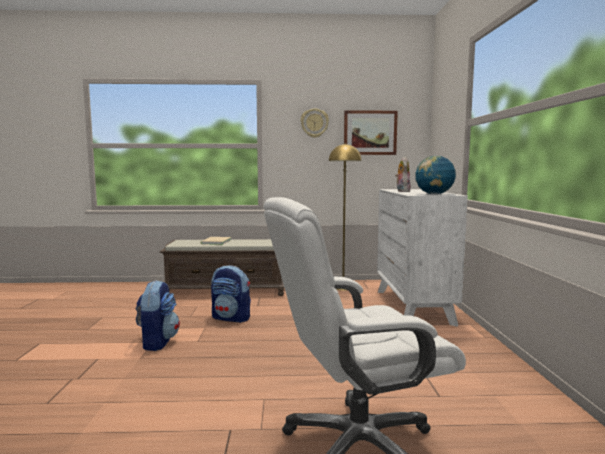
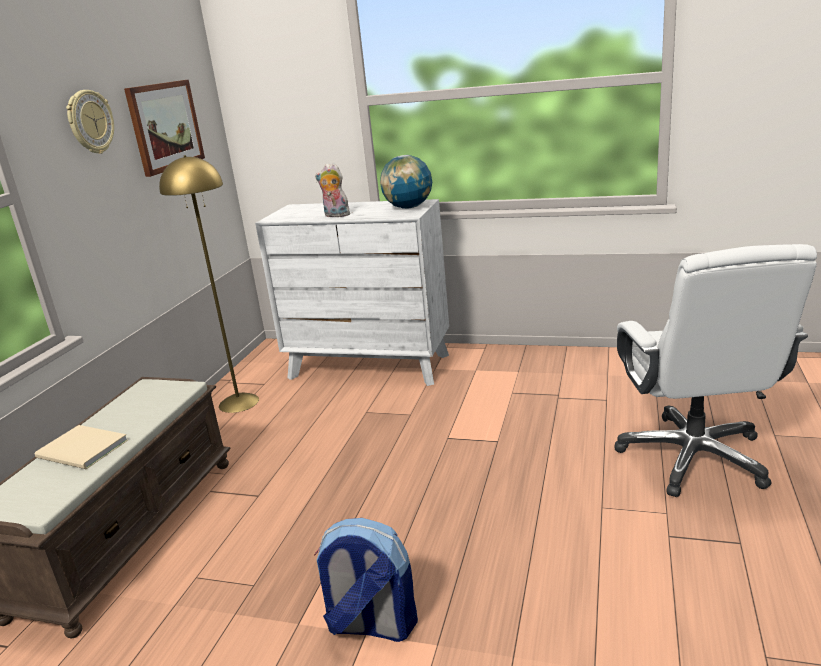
camera: 70 degrees left, 15 degrees up
backpack [211,265,251,323] -> none

